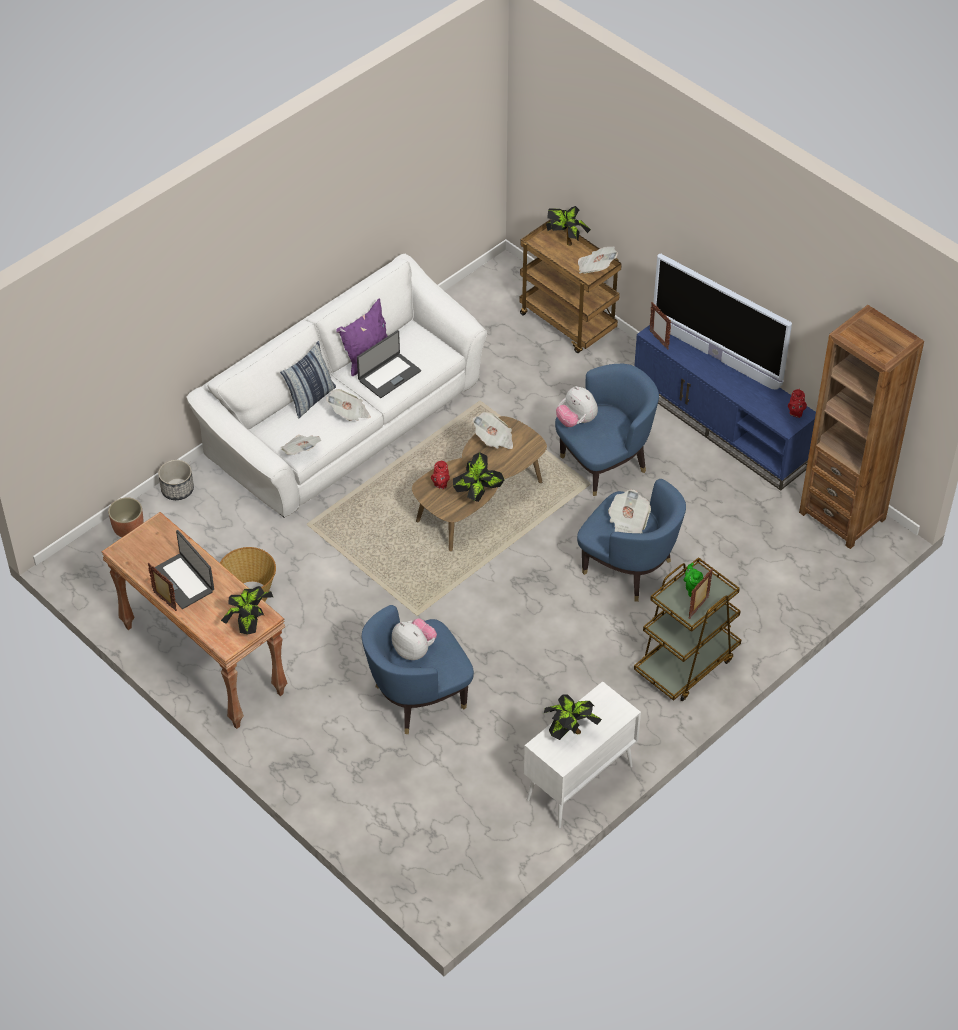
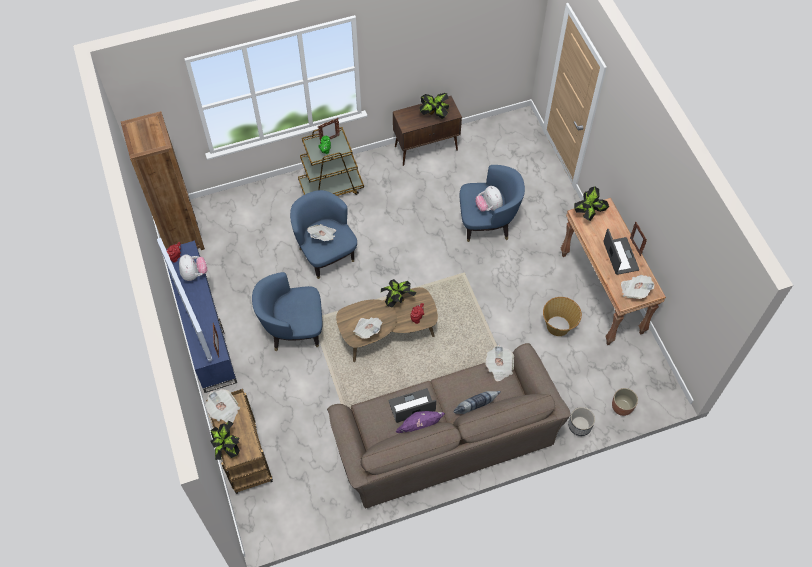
camera: 155 degrees left, 10 degrees up
white sofa [187,254,487,518] -> brown sofa [327,343,571,509]
newspaper [326,389,371,421] -> newspaper moved to [621,275,654,299]
white cabinet [524,681,641,828] -> brown cabinet [393,96,462,166]
plush toy [556,386,598,427] -> plush toy moved to [179,255,207,281]

